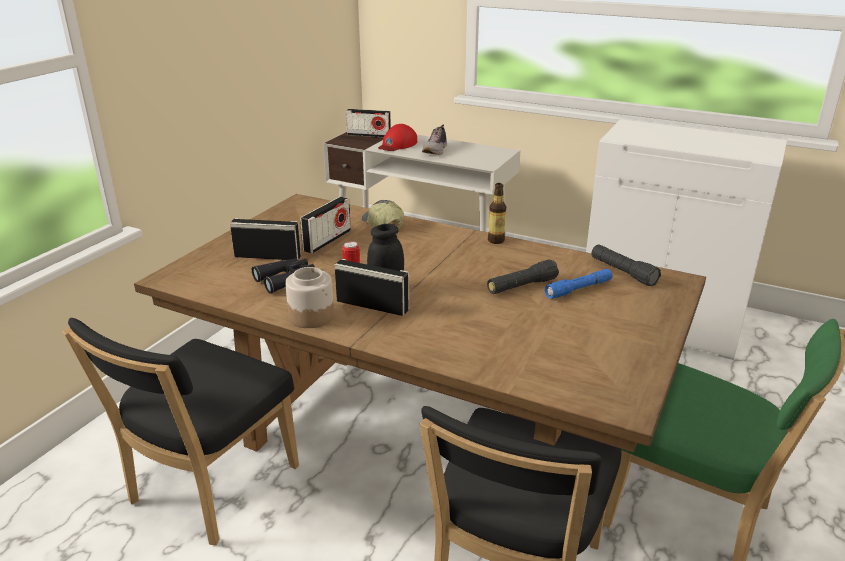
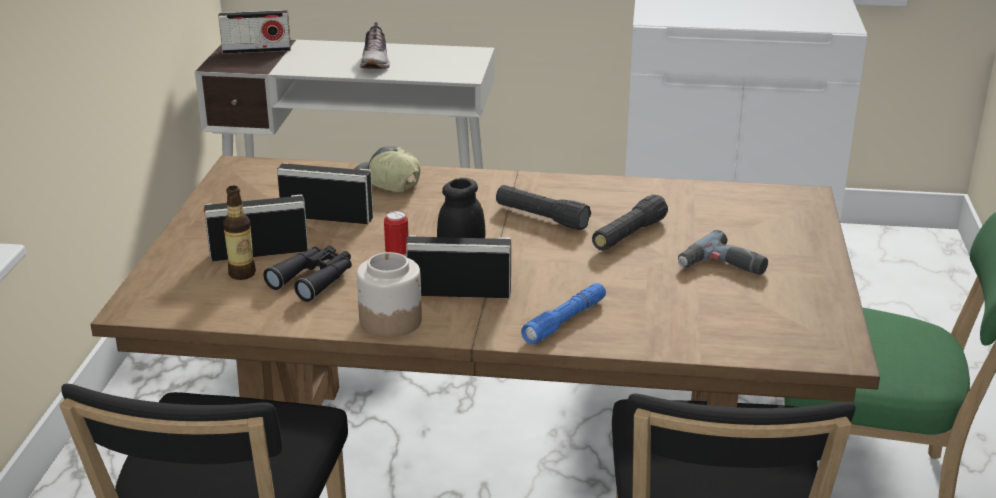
camera: 20 degrees left, 0 degrees up
radio [300,197,351,254] -> radio turned 90 degrees counterclockwise [277,162,373,224]
red cap [378,124,417,151] -> none
bottle [488,183,506,244] -> bottle moved to [223,186,256,280]
blue flashlight [545,269,613,299] -> blue flashlight moved to [521,283,606,344]
black flashlight [591,244,661,286] -> black flashlight moved to [496,185,591,230]
none -> power drill [678,230,768,275]

